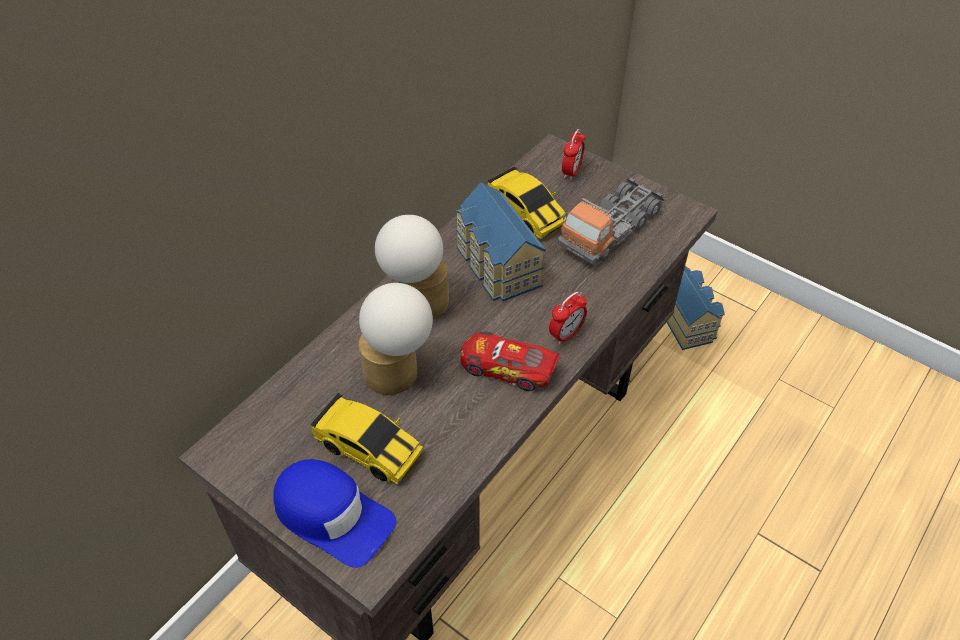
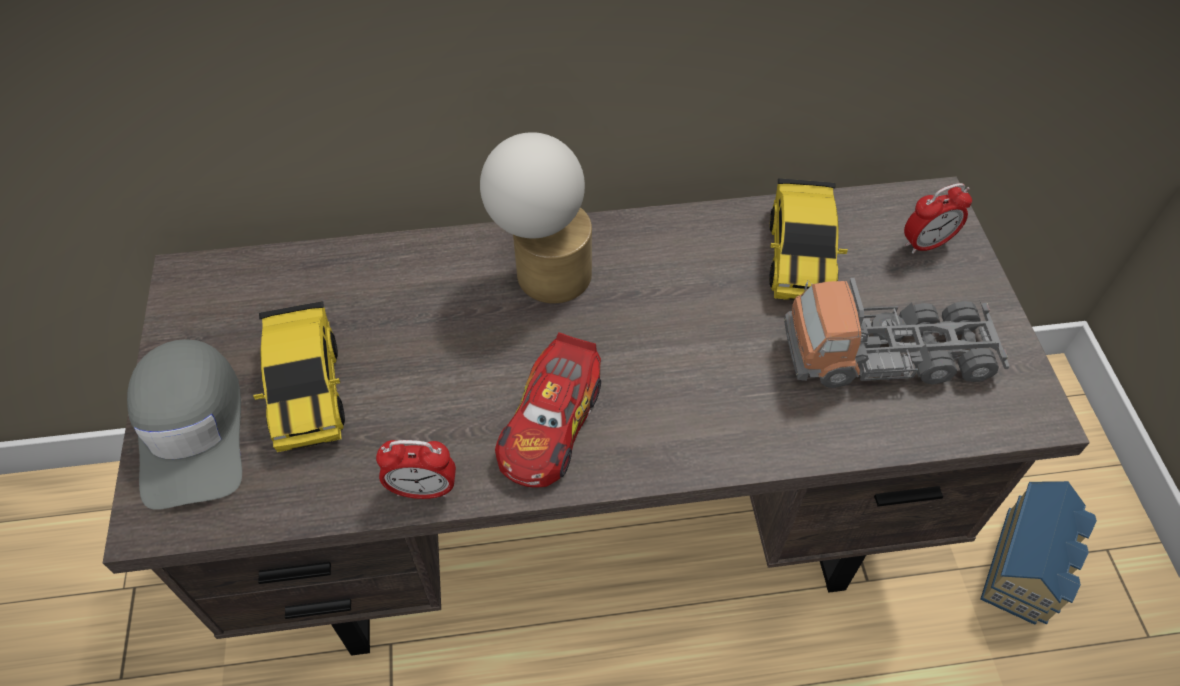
camera: 45 degrees right, 5 degrees up
blue cap [273,459,396,568] -> grey cap [127,339,242,510]
table lamp [359,283,433,395] -> none
toy house [455,182,546,302] -> none
toy car [460,332,561,391] -> toy car turned 135 degrees counterclockwise [495,332,601,488]
alarm clock [549,292,587,345] -> alarm clock moved to [376,440,456,499]

